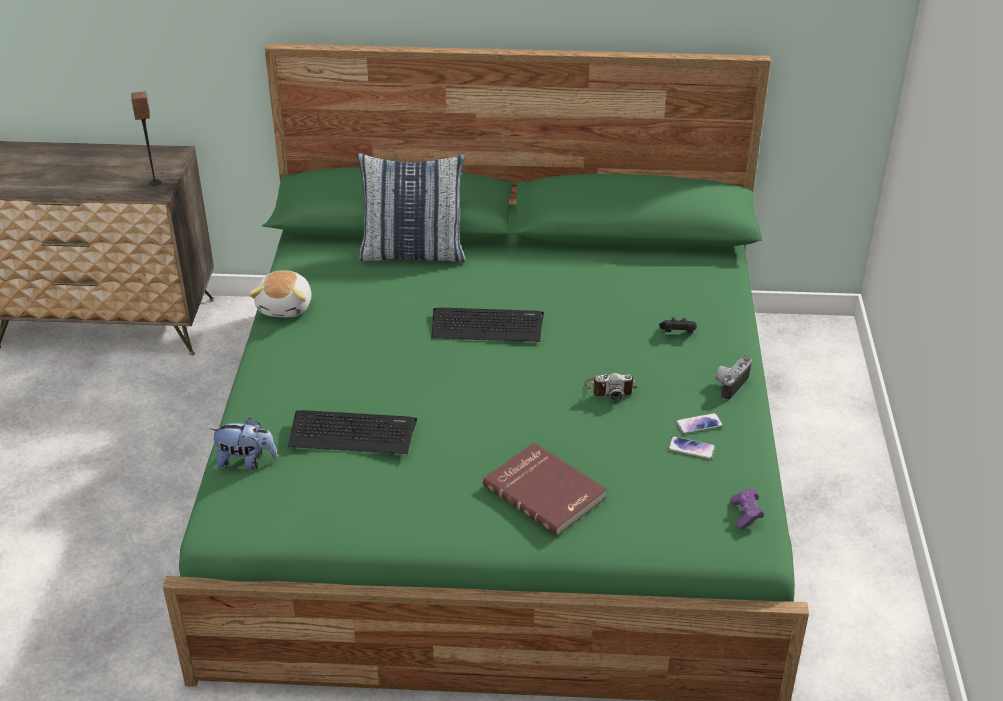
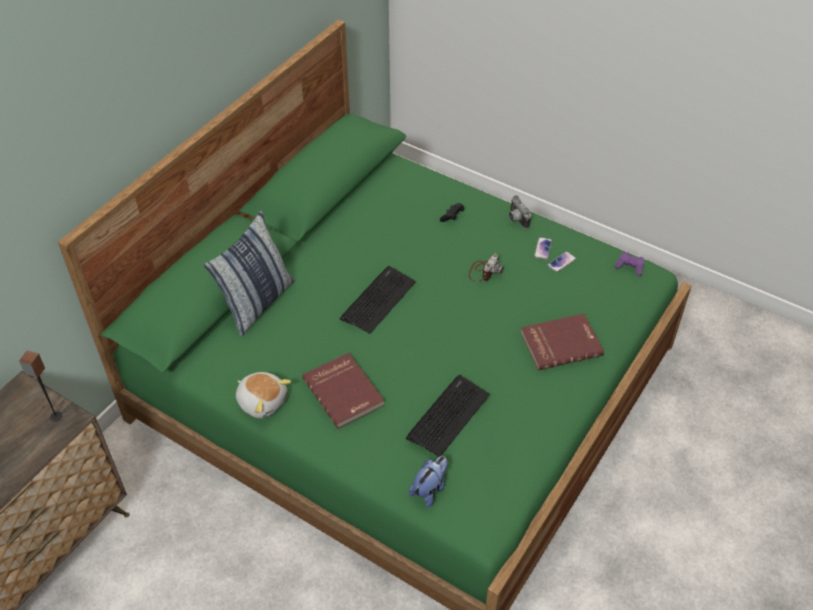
camera: 60 degrees left, 10 degrees up
none -> red book [302,353,385,429]

